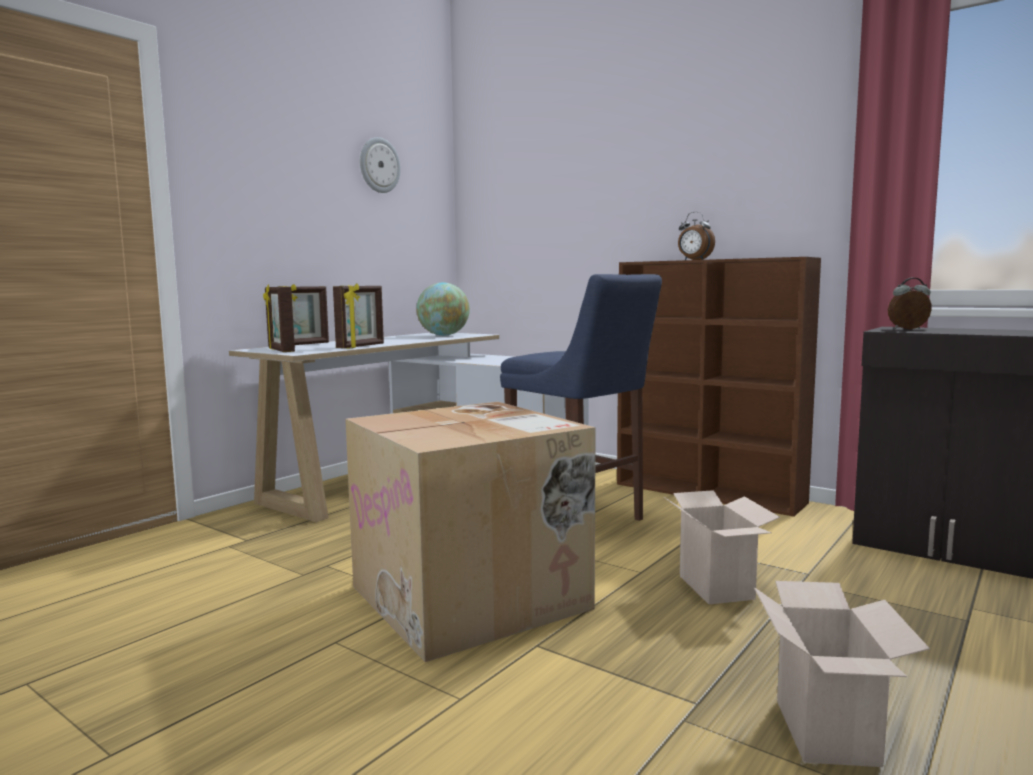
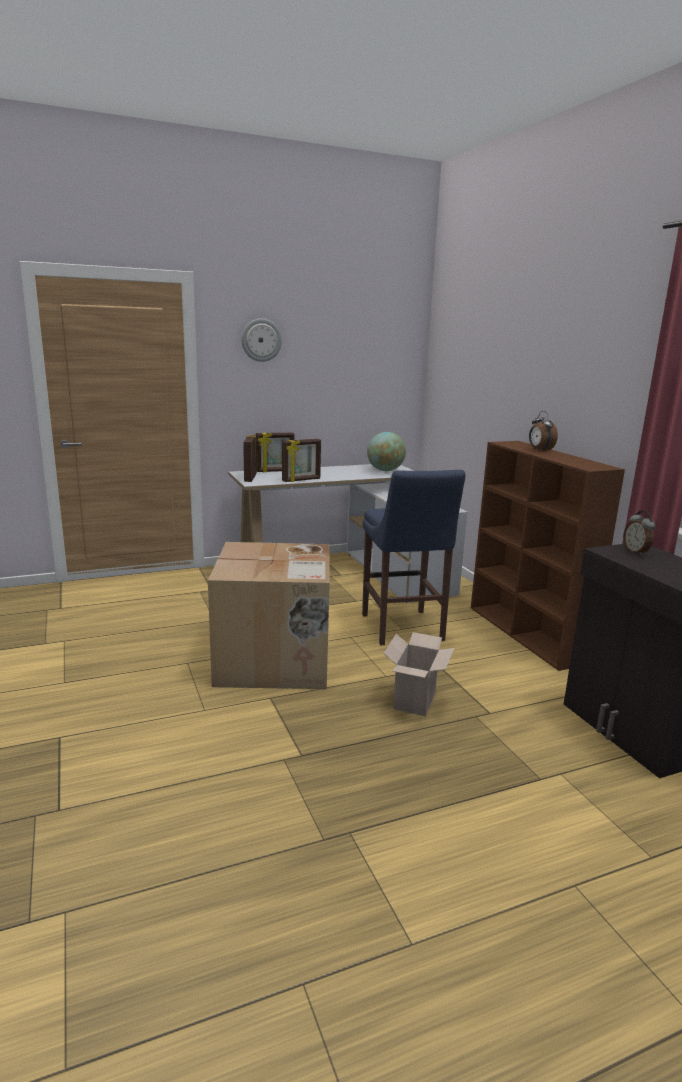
camera: 30 degrees right, 10 degrees up
wall clock [360,137,401,193] -> wall clock moved to [241,318,282,362]
cardboard box [754,581,930,767] -> none
alarm clock [888,277,932,329] -> alarm clock turned 135 degrees counterclockwise [623,511,655,556]

